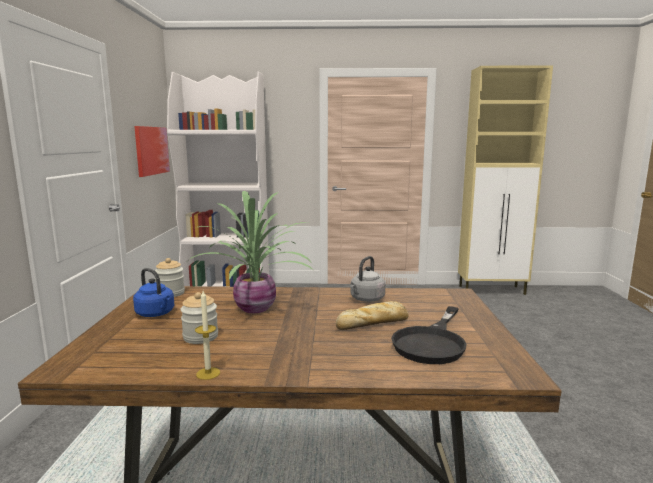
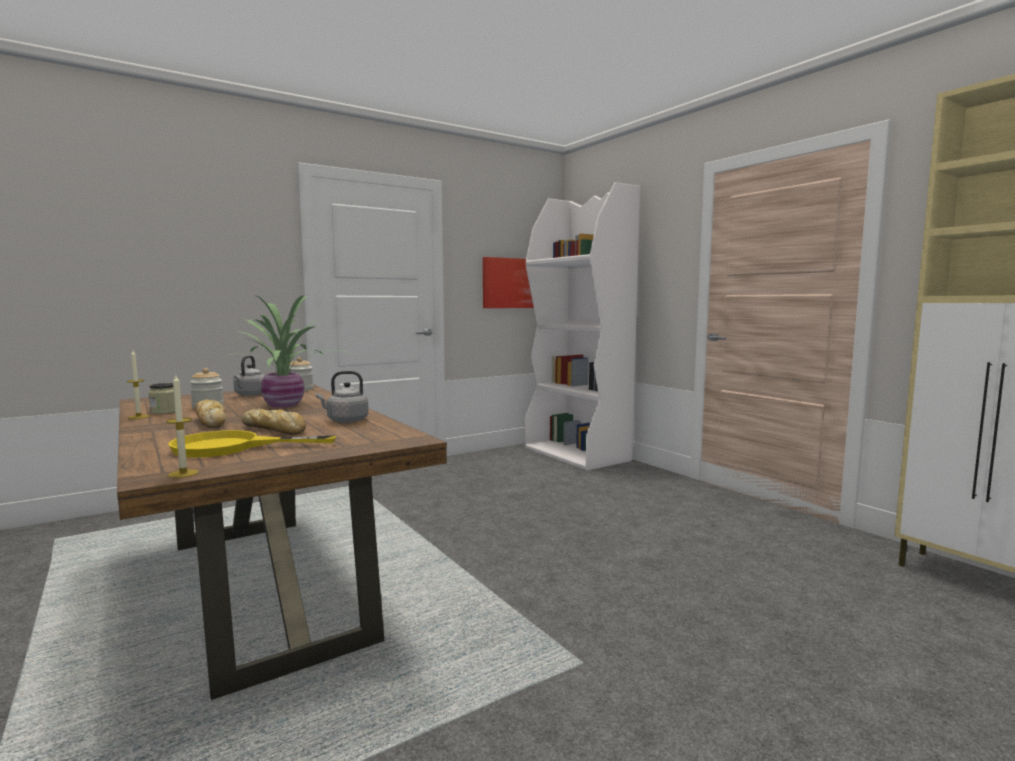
camera: 55 degrees right, 5 degrees down
blue kettle [133,268,174,317] -> grey kettle [233,355,265,396]
black frying pan [391,306,467,364] -> yellow frying pan [168,430,336,458]
none -> jar [148,383,175,414]
none -> candle [166,374,199,478]
none -> bread [195,399,226,428]

